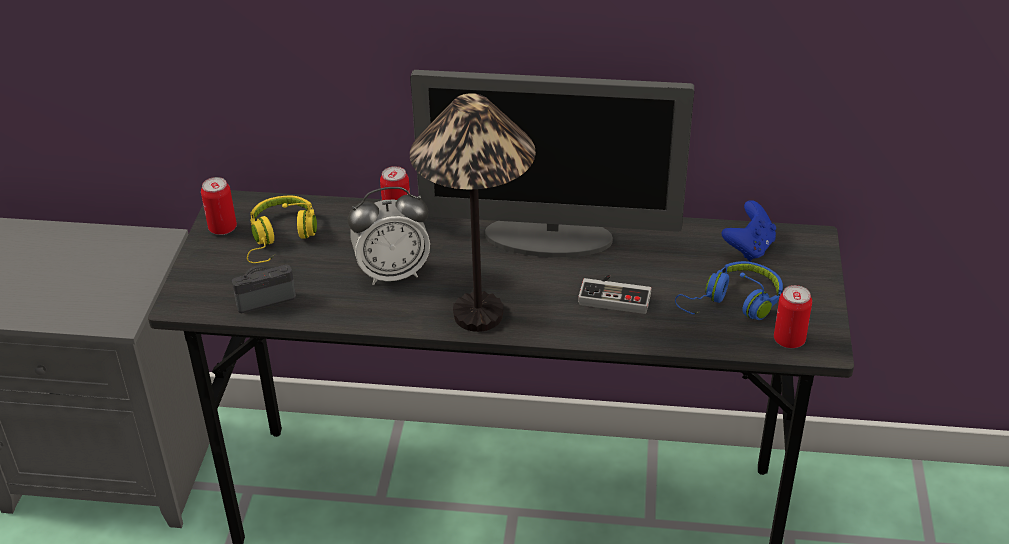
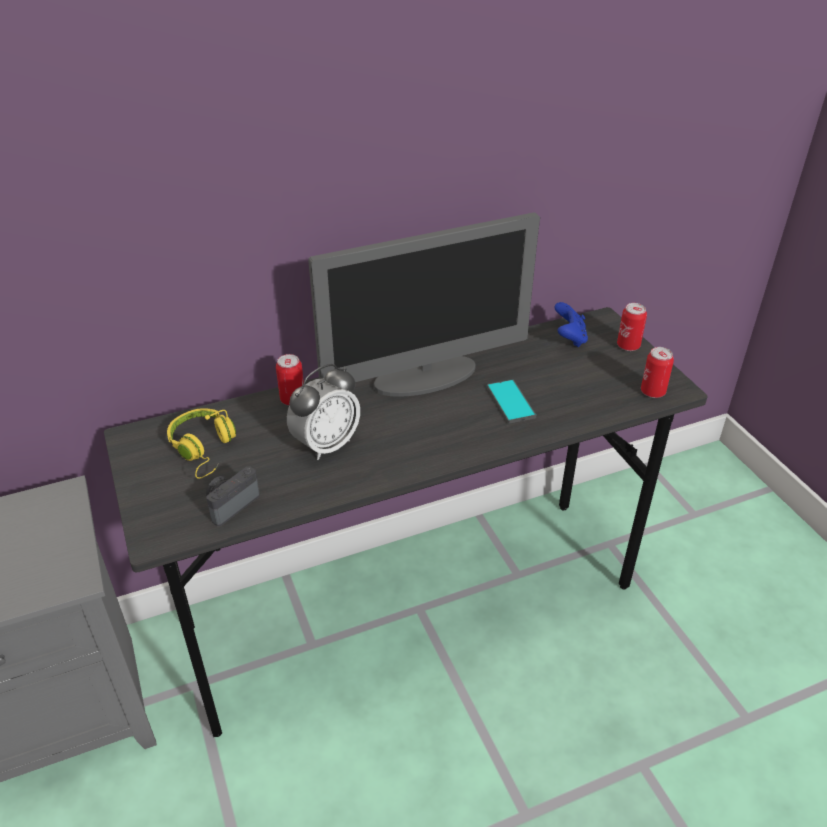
camera: 30 degrees left, 0 degrees up
can [201,177,237,235] -> can moved to [617,303,647,351]
table lamp [410,93,536,332] -> none
game controller [578,275,651,314] -> phone [487,379,536,424]
blue headphones [675,261,783,320] -> none

